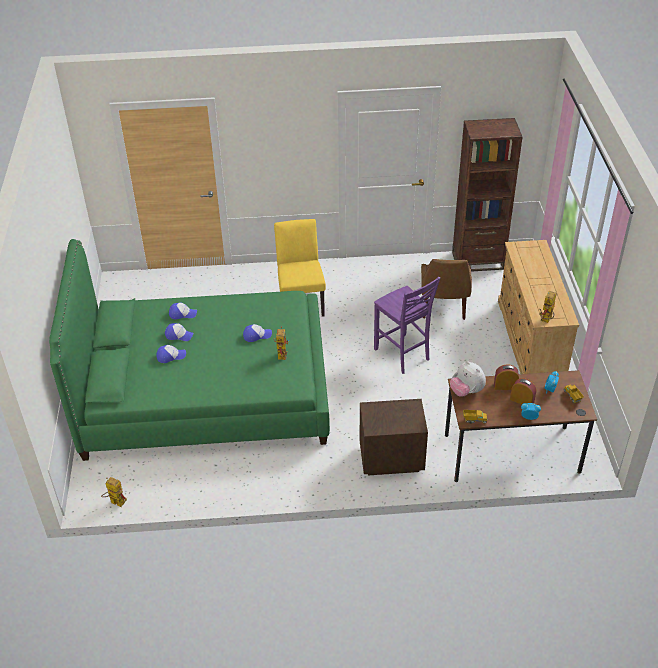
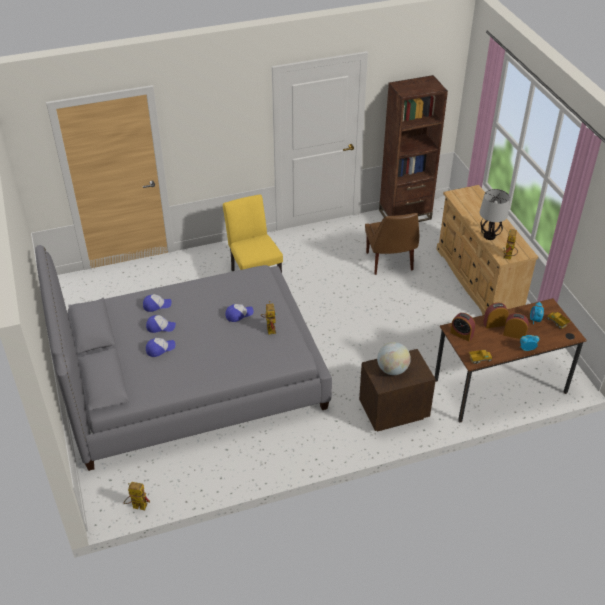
camera: 15 degrees left, 0 degrees up
green bed [49,239,330,461] -> grey bed [35,245,332,471]
purple chair [374,277,440,374] -> none
plush toy [450,361,486,397] -> alarm clock [450,313,475,342]
none -> globe [377,342,411,375]
none -> table lamp [480,189,510,240]

